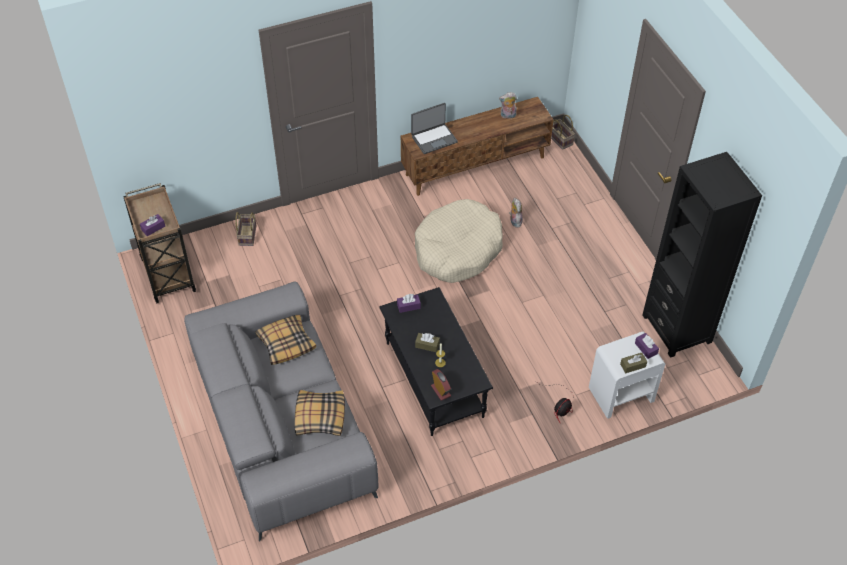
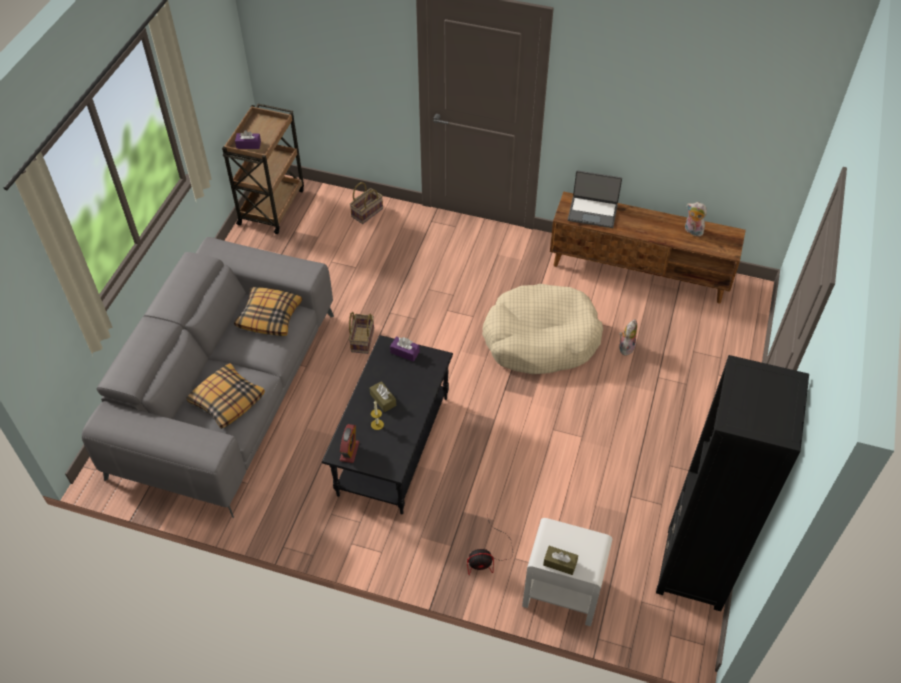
camera: 40 degrees right, 0 degrees up
basket [551,115,575,150] -> basket moved to [349,312,374,354]
purple tissue box [635,333,659,359] -> none

